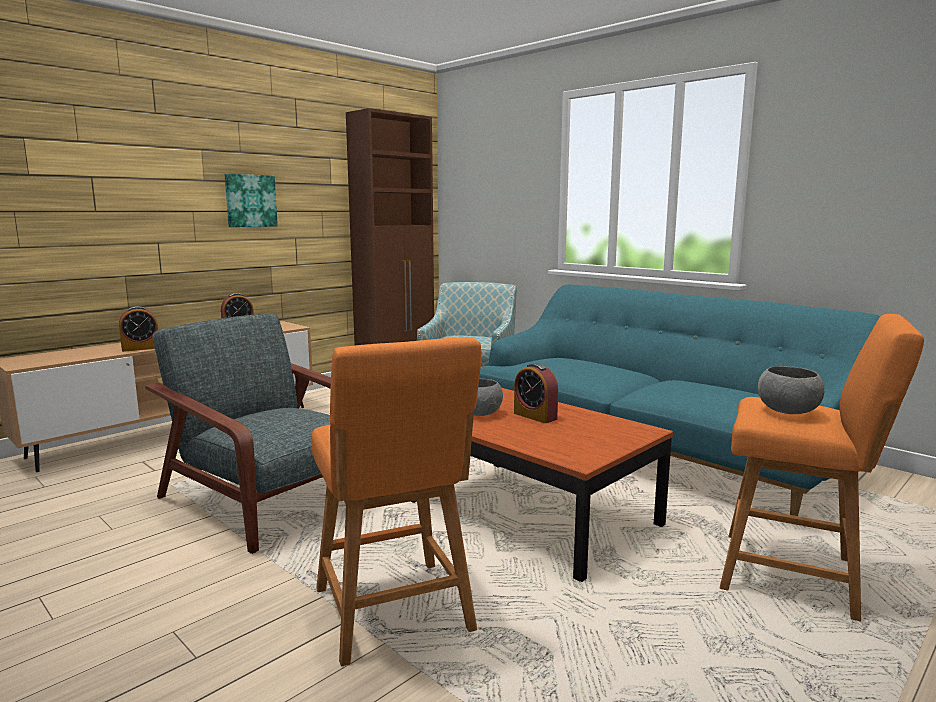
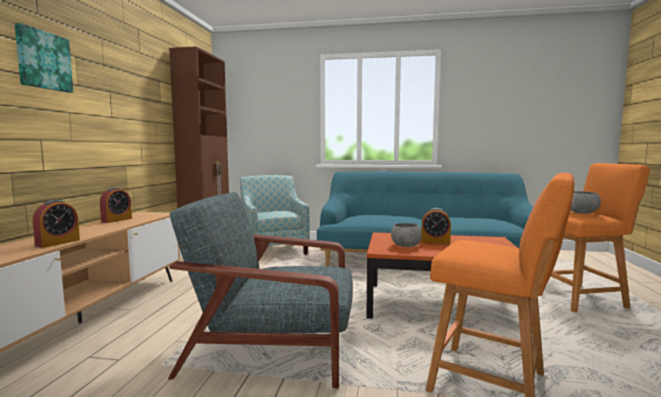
camera: 35 degrees left, 5 degrees down
picture [225,174,278,227] -> picture moved to [15,23,73,93]

